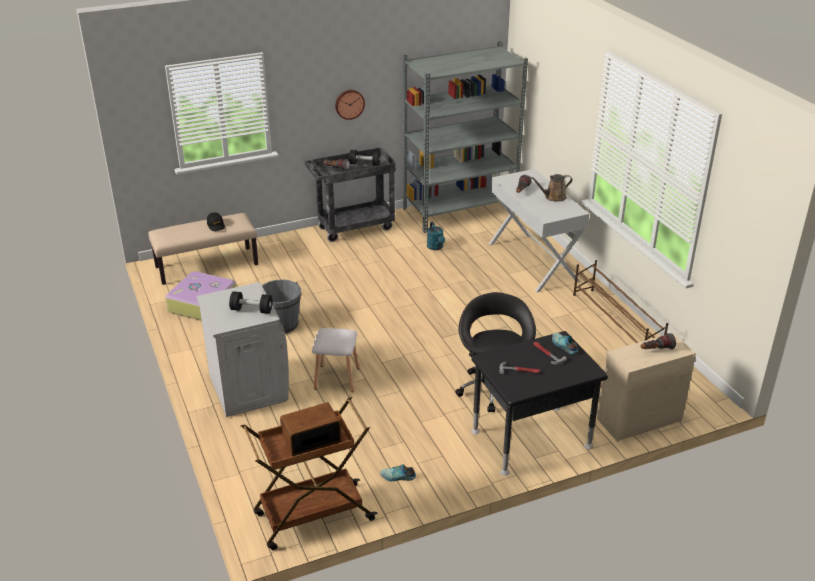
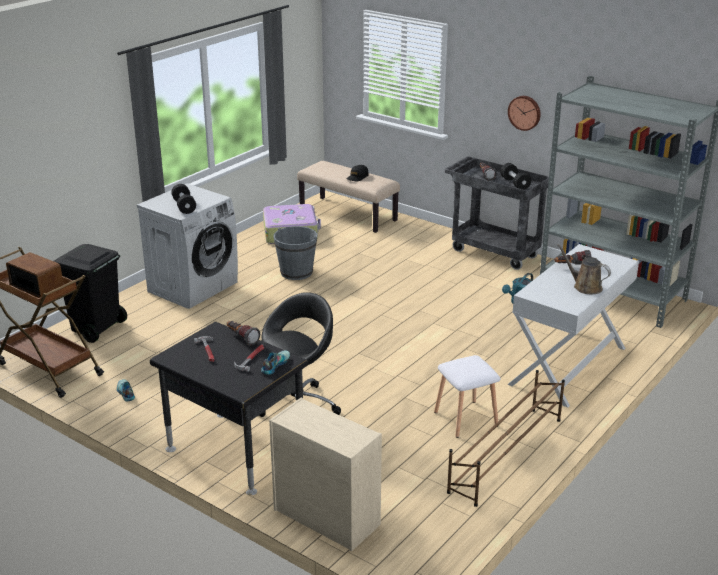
camera: 60 degrees right, 5 degrees down
white stool [312,328,359,392] -> white stool moved to [434,355,500,438]
flashlight [641,333,676,349] -> flashlight moved to [227,321,260,346]
none -> black trash can [54,244,127,343]

